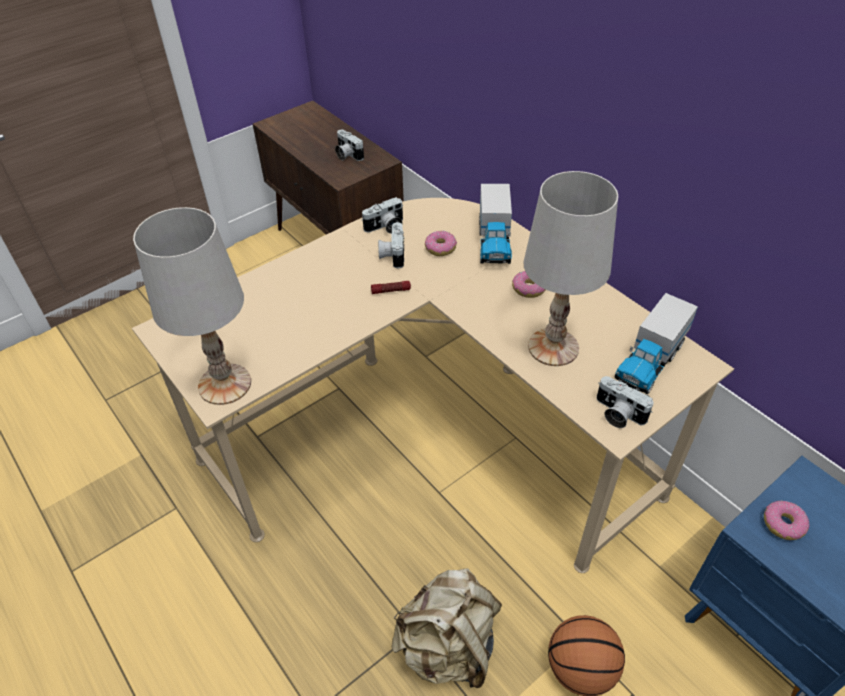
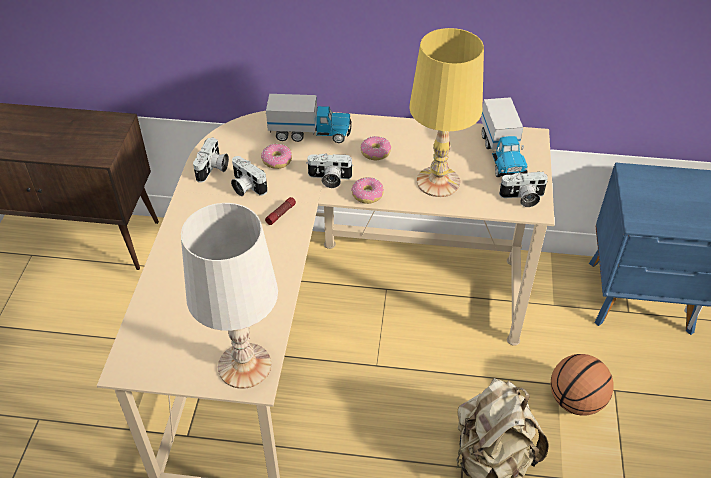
camera: 45 degrees left, 0 degrees up
camera [335,130,364,161] -> camera moved to [306,153,354,188]
toy truck [479,184,512,264] -> toy truck turned 45 degrees counterclockwise [266,94,352,143]
white table lamp [523,171,618,366] -> yellow table lamp [409,28,484,197]
donut [764,500,809,540] -> donut moved to [351,177,384,204]

